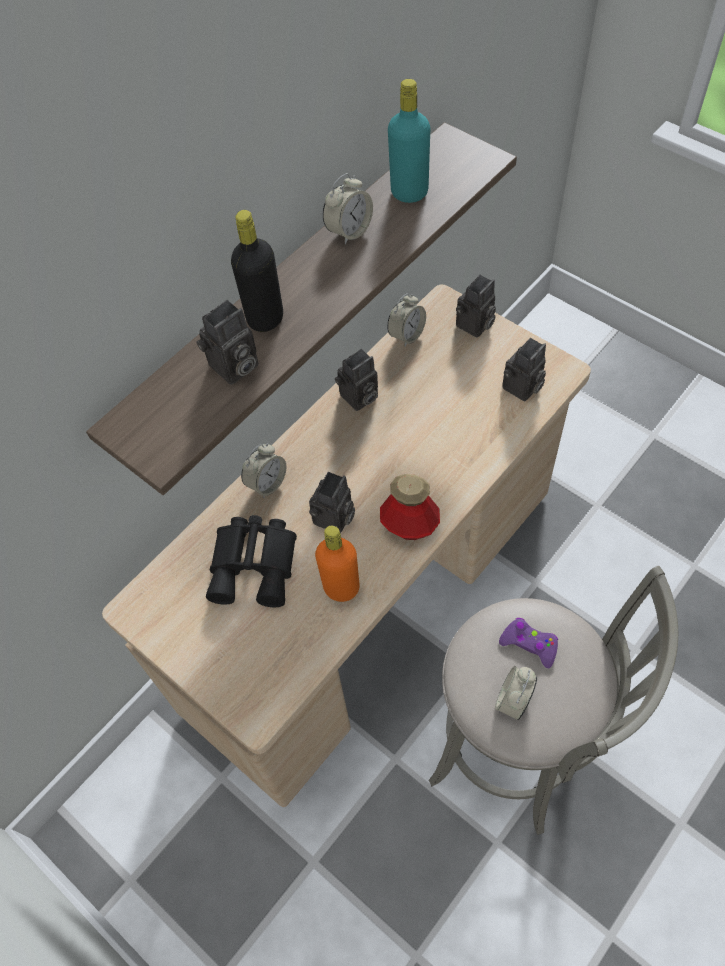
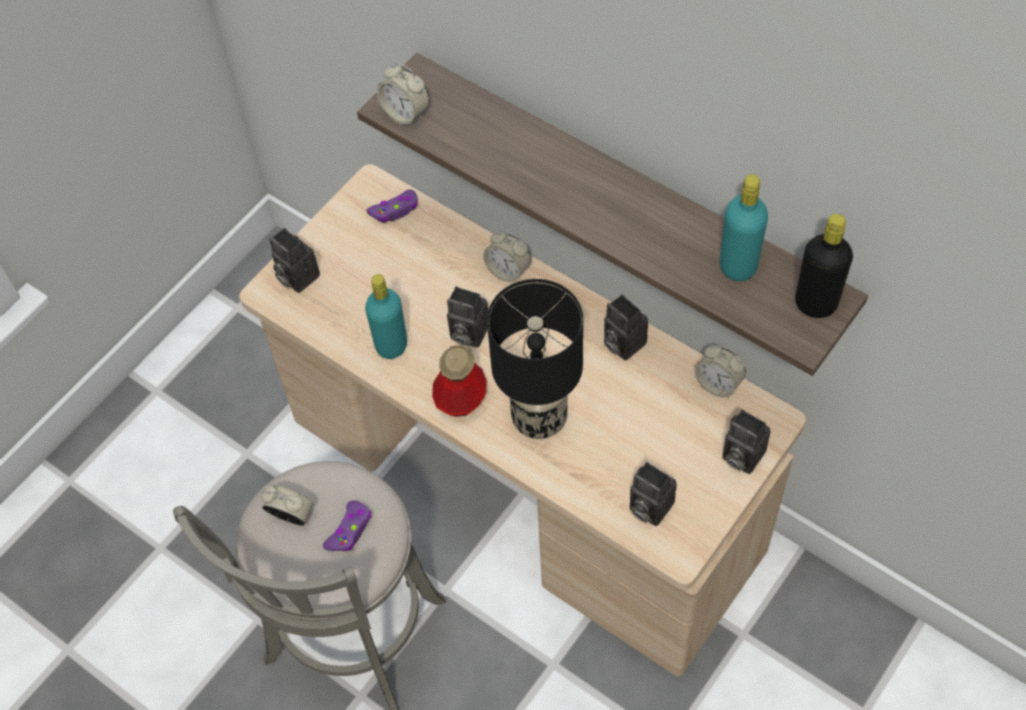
camera: 85 degrees right, 0 degrees up
camera [196,300,259,385] -> camera moved to [269,228,320,293]
black binoculars [206,515,297,607] -> none
black bottle [231,210,283,332] -> black bottle moved to [795,214,853,318]
orange bottle [315,526,360,602] -> turquoise bottle [365,274,407,359]
alarm clock [323,173,373,245] -> alarm clock moved to [377,63,430,127]
none -> purple game controller [366,189,418,223]
none -> black table lamp [487,279,583,439]

